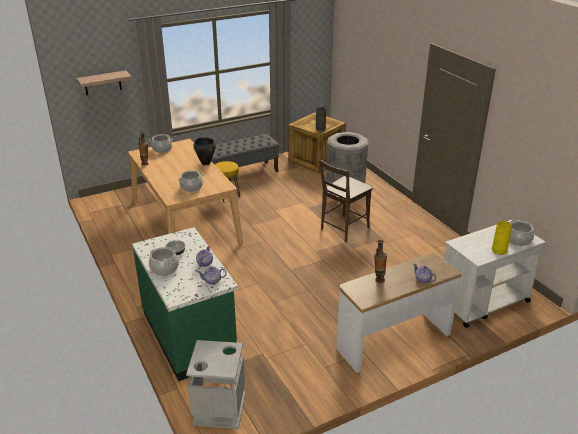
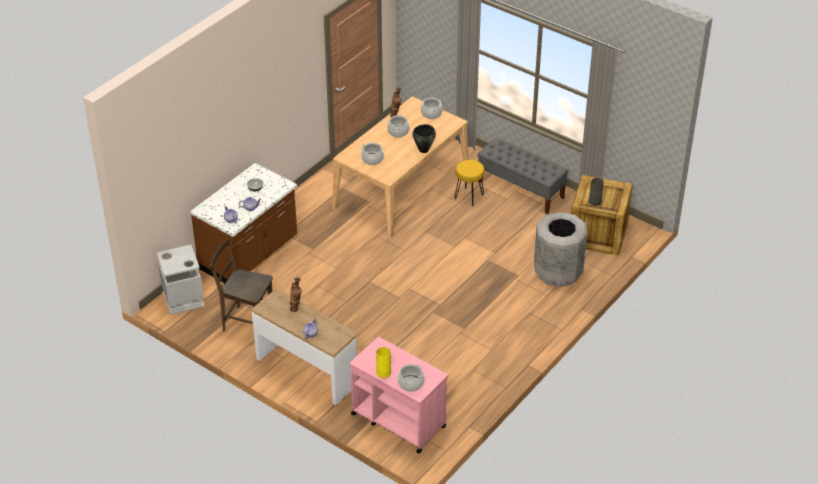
camera: 65 degrees right, 10 degrees up
shelf [76,70,132,95] -> none
green counter [132,227,238,381] -> brown counter [190,163,297,283]
cooking pot [149,247,179,276] -> cooking pot moved to [387,115,409,137]
brown chair [319,160,373,242] -> brown chair moved to [210,239,273,331]
white cart [444,220,545,328] -> pink cart [350,337,448,453]

